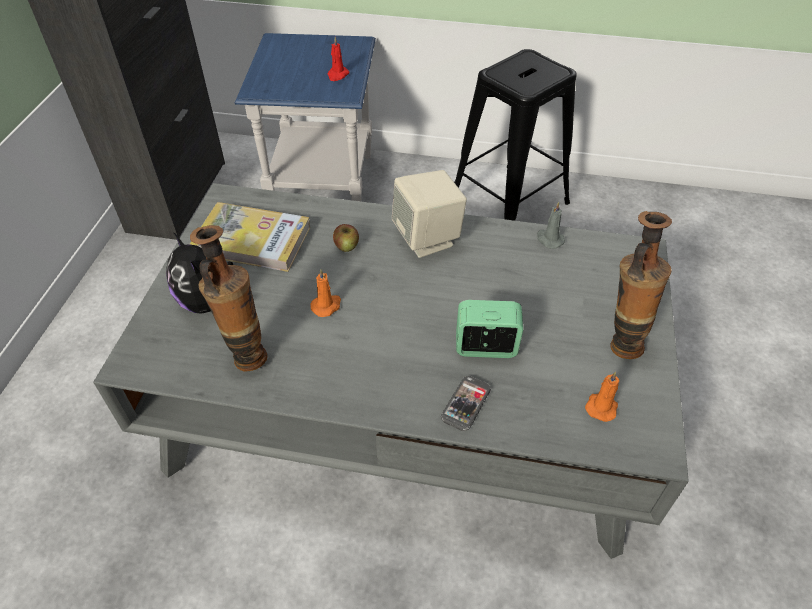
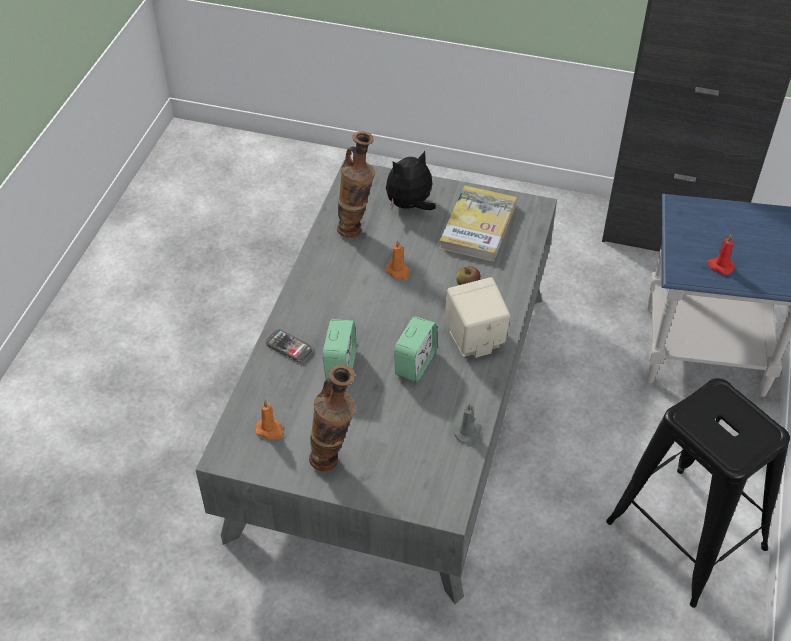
camera: 95 degrees right, 0 degrees up
none -> alarm clock [394,316,437,382]

